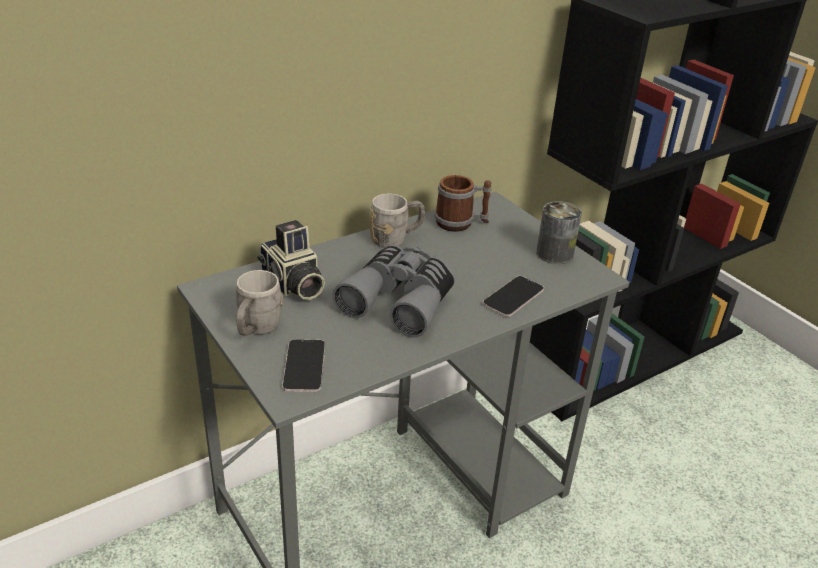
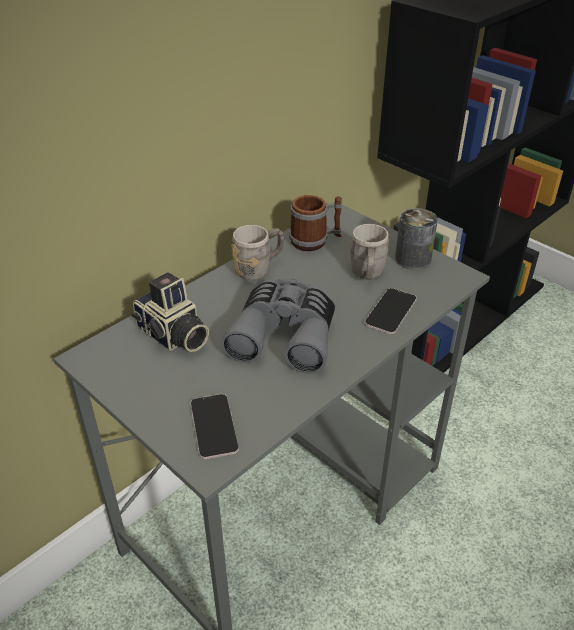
camera: 10 degrees left, 5 degrees up
grey mug [236,270,283,336] -> grey mug moved to [349,224,389,280]

